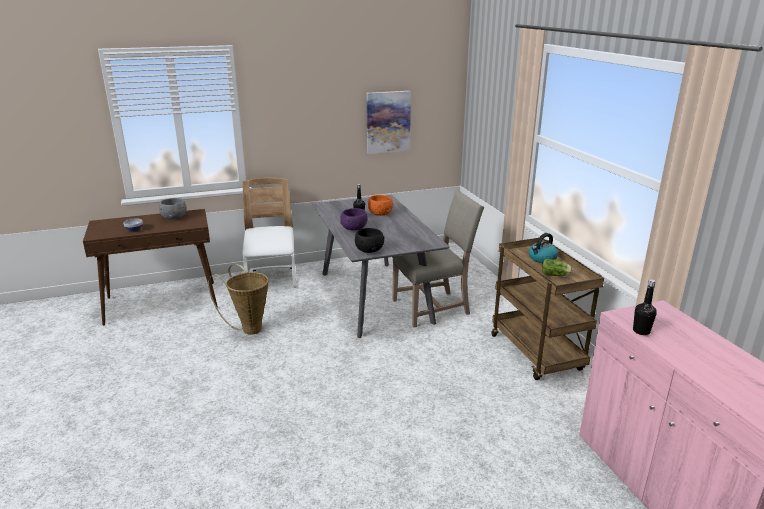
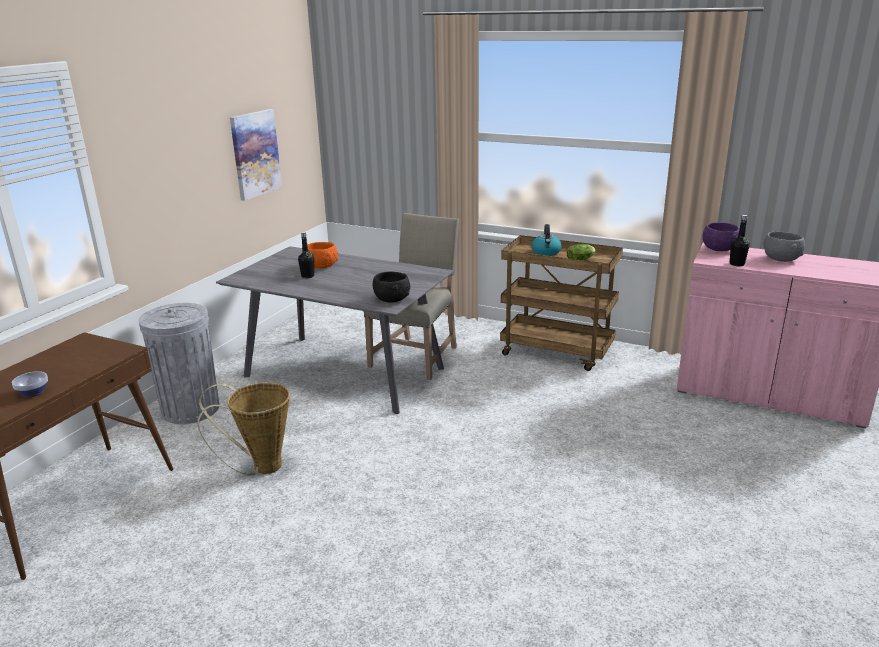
camera: 45 degrees left, 0 degrees up
grey bowl [159,198,187,220] -> grey bowl moved to [764,231,805,262]
white chair [242,177,297,288] -> grey trash can [139,303,219,424]
purple bowl [340,208,368,231] -> purple bowl moved to [703,222,740,251]

